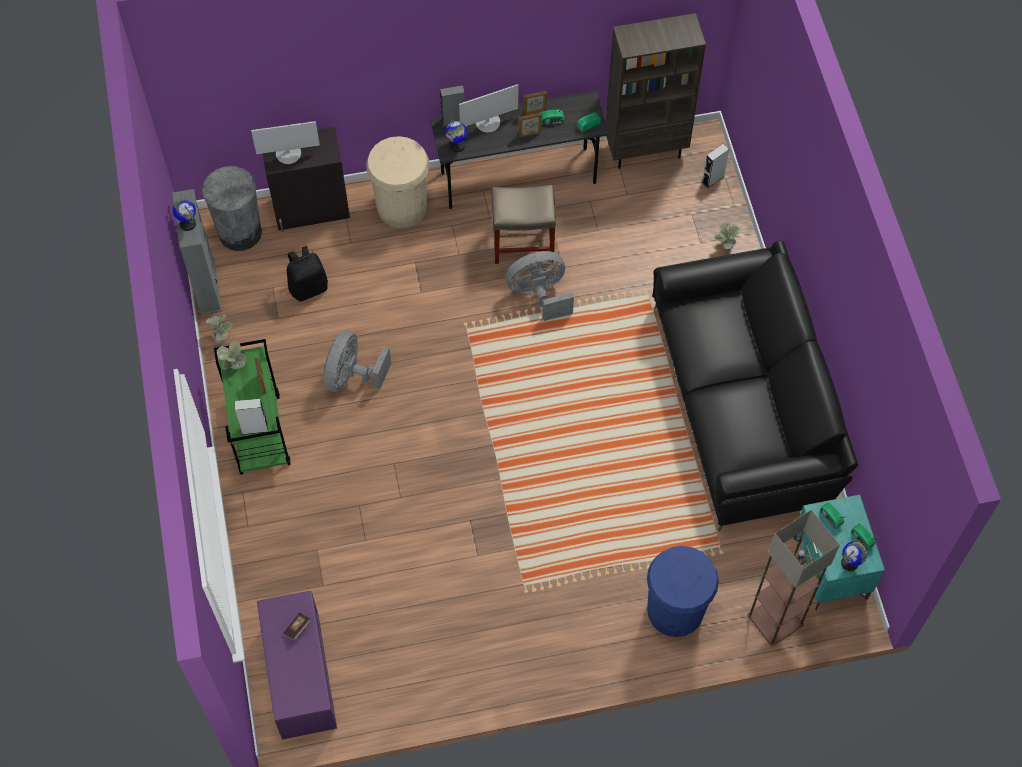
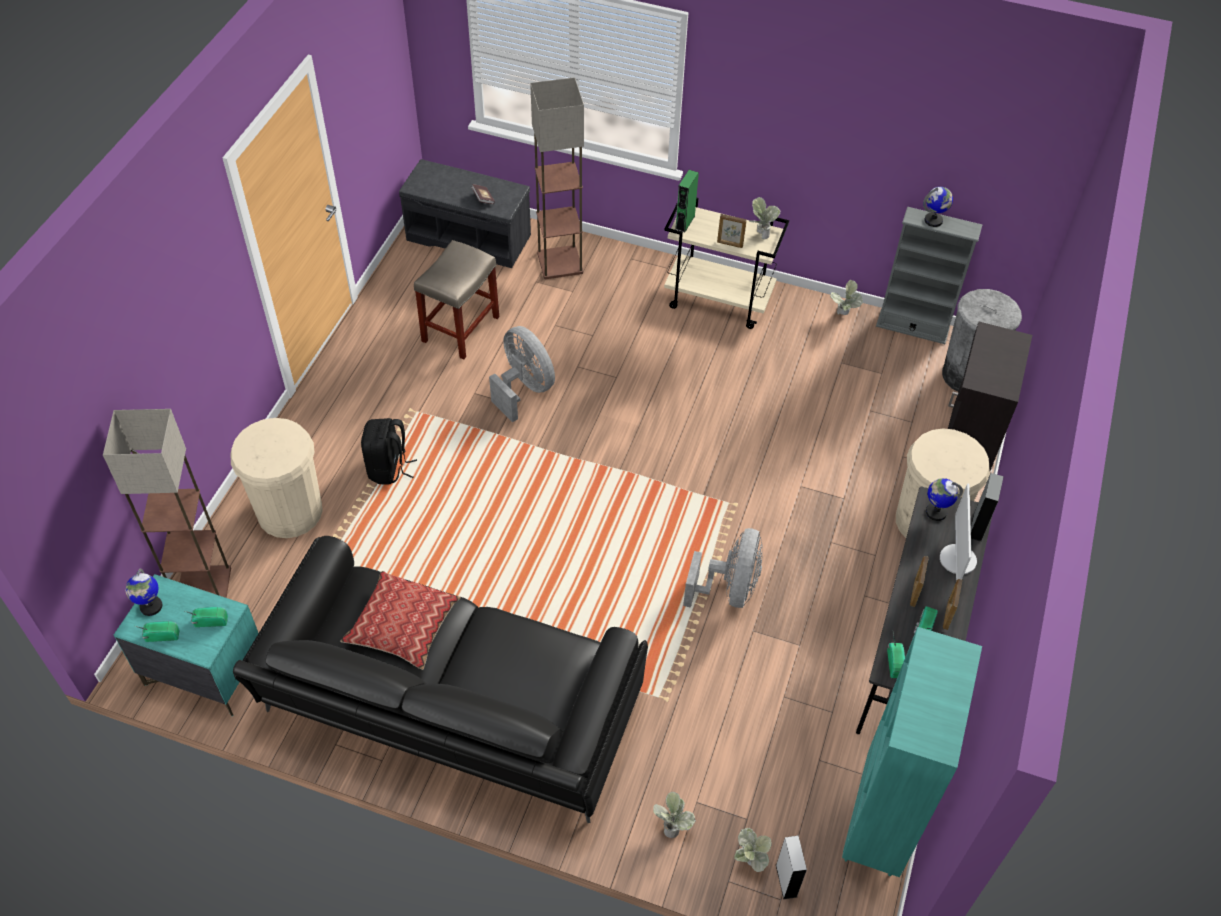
camera: 120 degrees right, 10 degrees down
green cart [214,339,291,475] -> beige cart [664,198,789,329]
grey speaker [235,398,268,435] -> green speaker [675,170,699,232]
monitor [251,121,320,164] -> none
purple bench [257,591,337,740] -> grey bench [399,159,531,268]
black backpack [287,246,328,302] -> black backpack moved to [361,418,417,484]
grey fan [324,331,391,392] -> grey fan moved to [489,326,555,422]
beige stool [491,185,556,264] -> beige stool moved to [414,240,499,360]
brown bookcase [606,13,706,169] -> turquoise bookcase [842,627,982,877]
blue trash can [647,546,719,637] -> beige trash can [231,418,323,538]
none -> pillow [340,571,461,670]
none -> floor lamp [530,77,584,279]
none -> potted plant [734,828,772,872]

